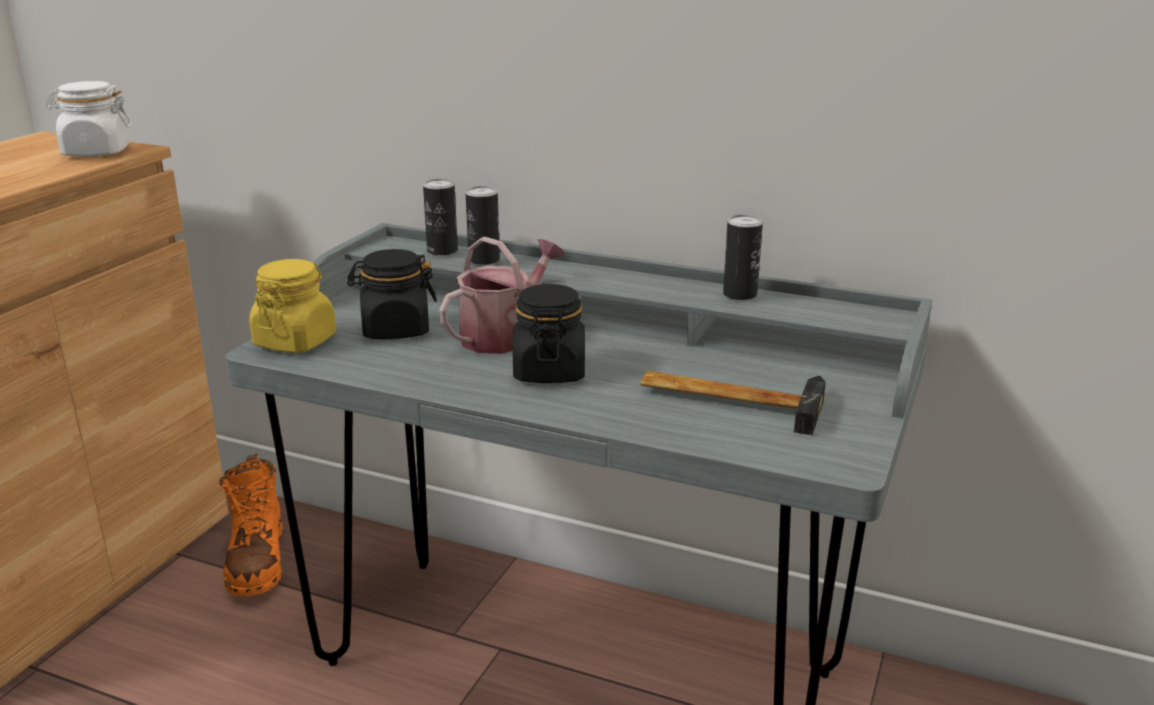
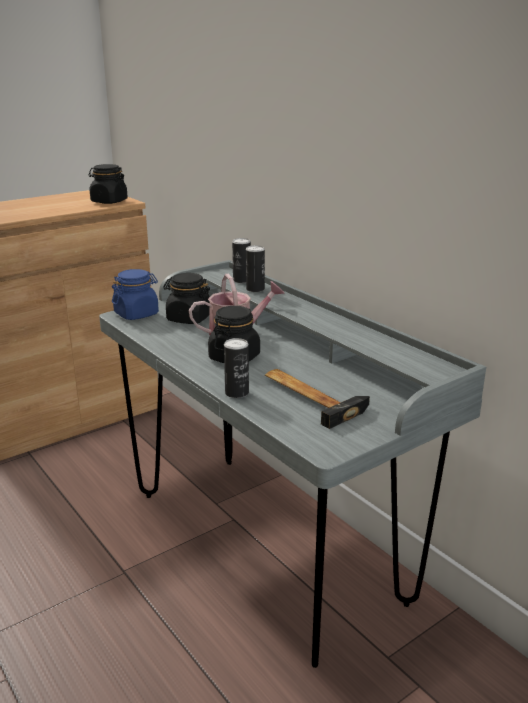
camera: 30 degrees right, 0 degrees up
white jar [46,81,132,157] -> black jar [89,164,128,204]
orange boot [218,454,283,597] -> none
yellow jar [249,259,336,353] -> blue jar [112,269,159,320]
can [723,215,763,300] -> can moved to [224,338,249,398]

